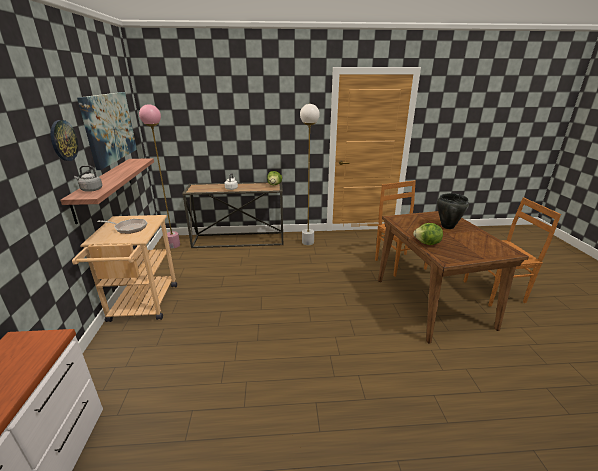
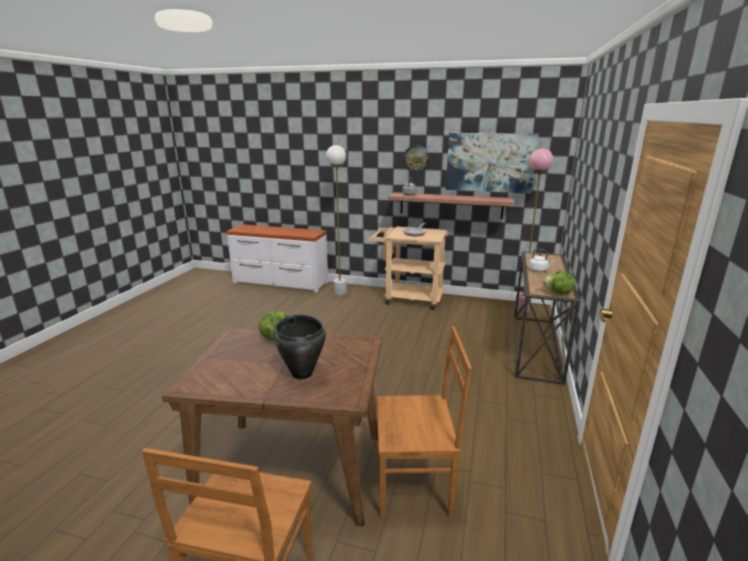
camera: 110 degrees right, 5 degrees down
white floor lamp [300,104,320,246] -> white floor lamp moved to [326,145,347,296]

